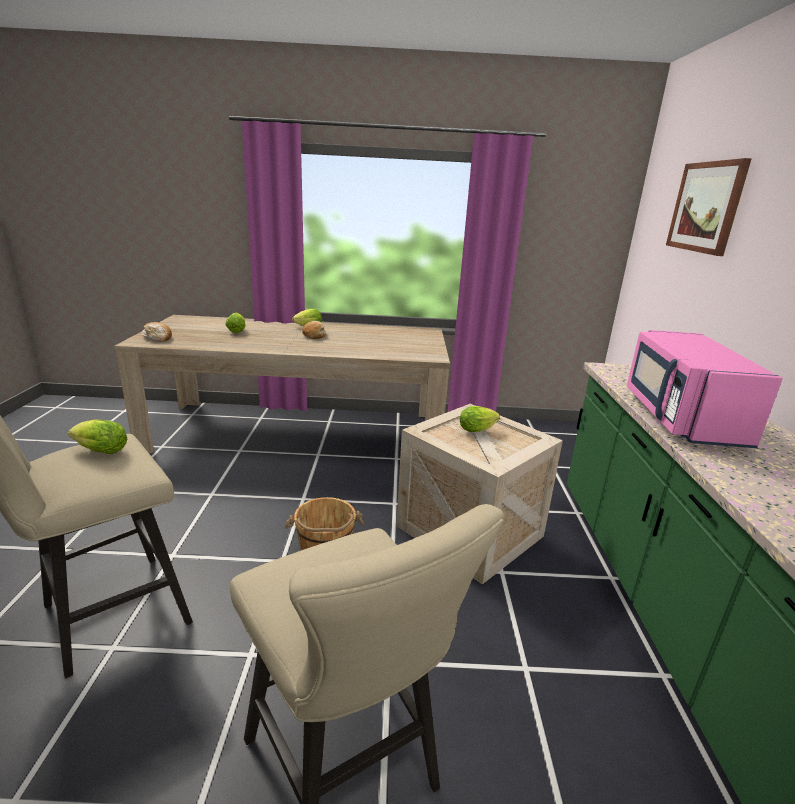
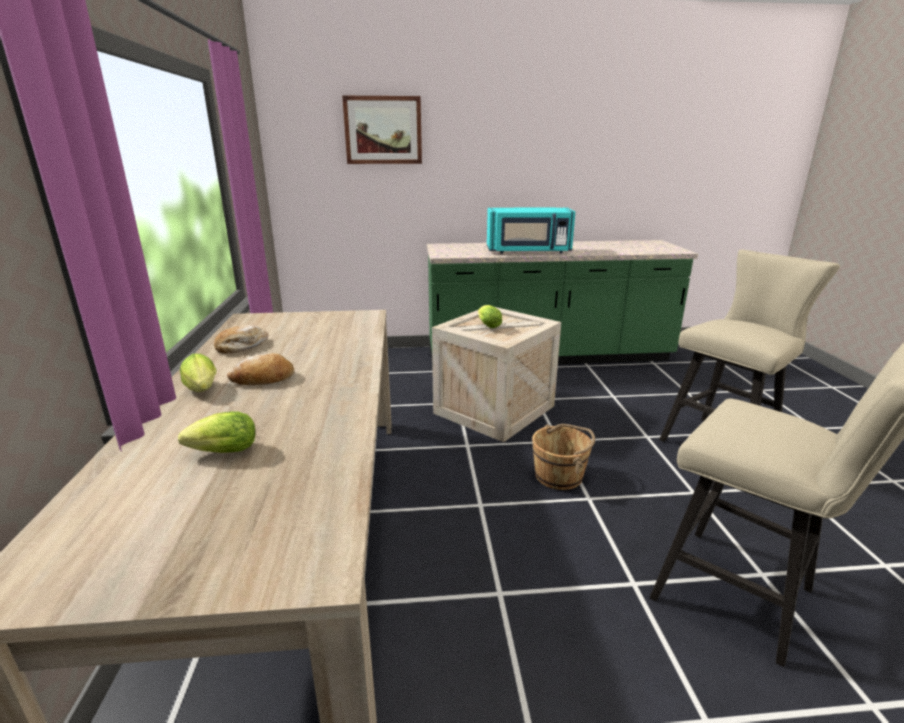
camera: 95 degrees left, 0 degrees up
lettuce [68,419,127,454] -> none
bread [141,322,172,342] -> bread moved to [214,325,268,353]
pink microwave [627,330,783,448] -> turquoise microwave [487,208,575,254]

